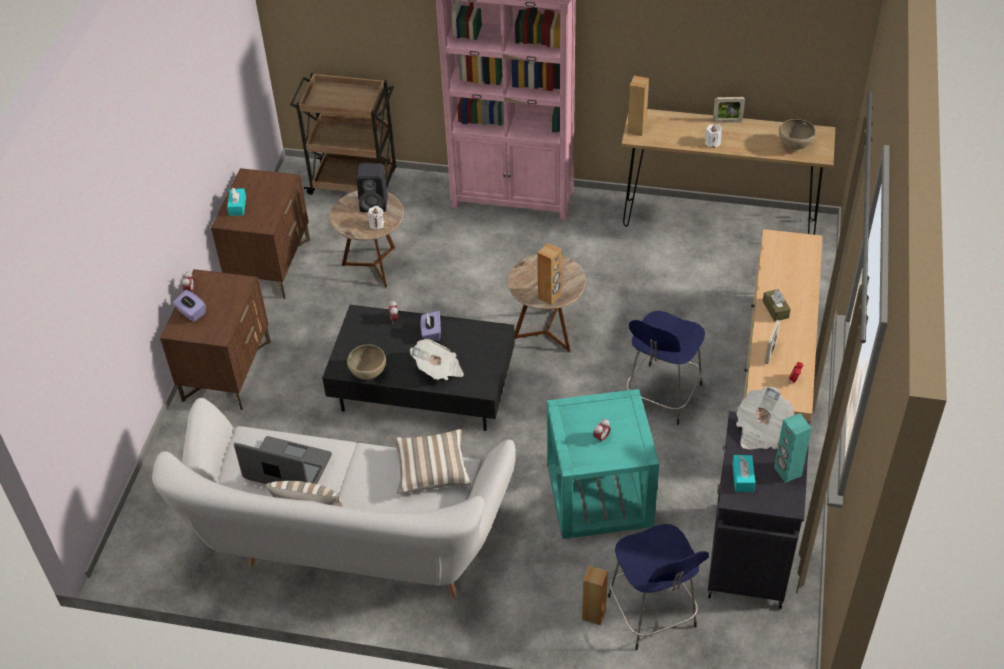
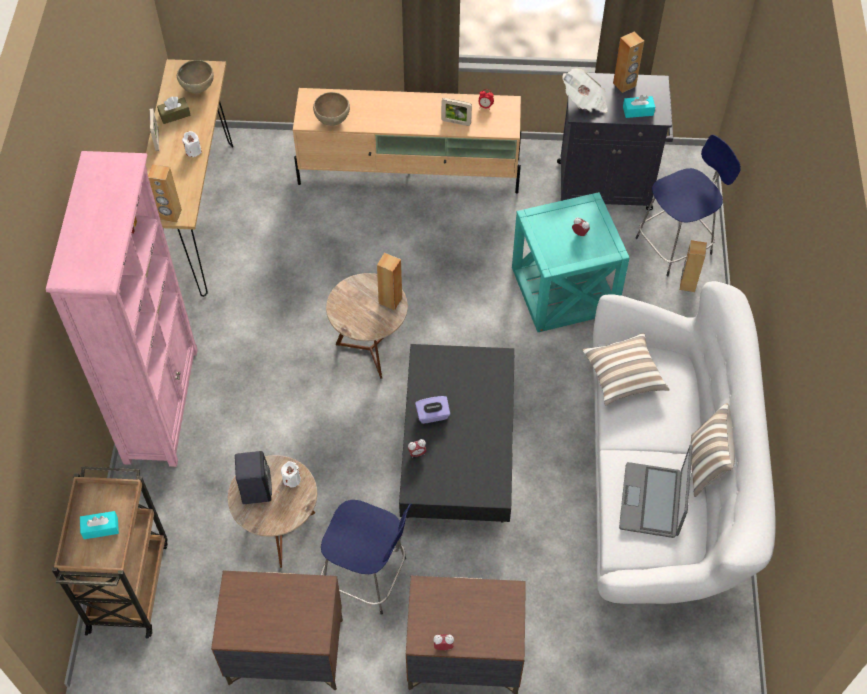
camera: 100 degrees left, 10 degrees up
purple tissue box [173,290,206,322] -> none
turquoise tissue box [227,188,246,216] -> turquoise tissue box moved to [80,511,119,539]
brown bowl [347,344,386,380] -> brown bowl moved to [313,92,350,126]
newspaper [410,339,464,380] -> none
blue stool [626,311,705,425] -> blue stool moved to [321,500,412,615]
brown tissue box [763,289,791,322] -> brown tissue box moved to [157,96,191,124]
turquoise speaker [774,413,812,483] -> brown speaker [613,32,644,93]

